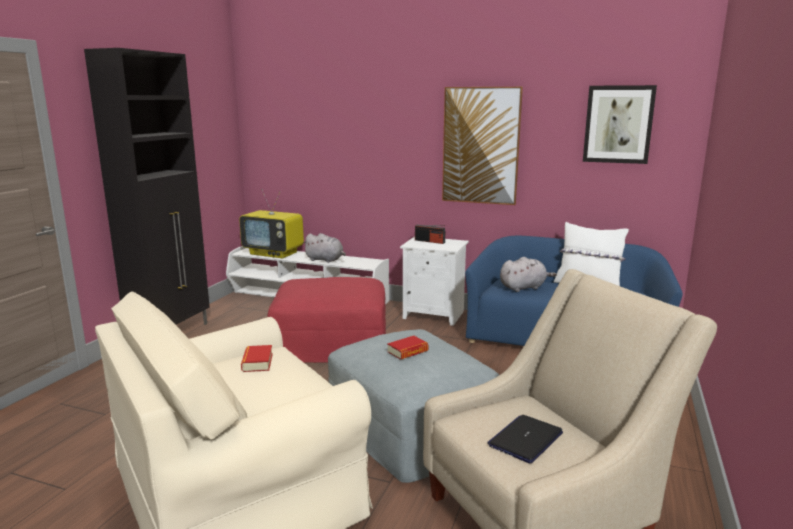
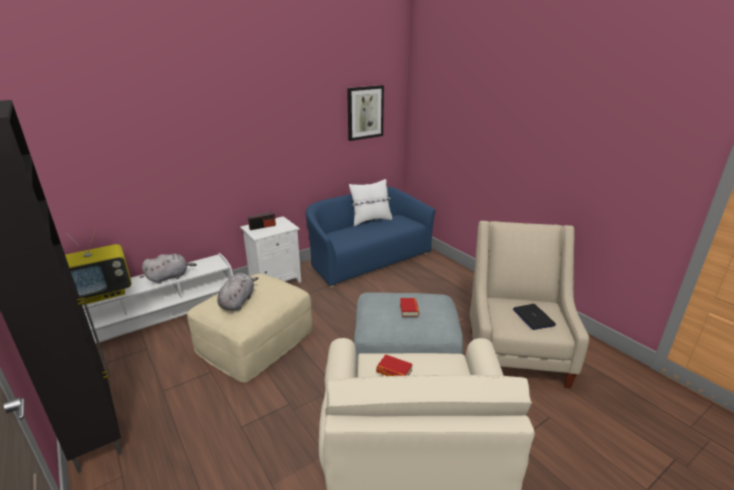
camera: 55 degrees left, 10 degrees up
red ottoman [267,277,386,363] -> beige ottoman [187,274,312,383]
picture [442,87,523,205] -> none
grey plush toy [500,257,557,292] -> grey plush toy moved to [217,273,258,311]

